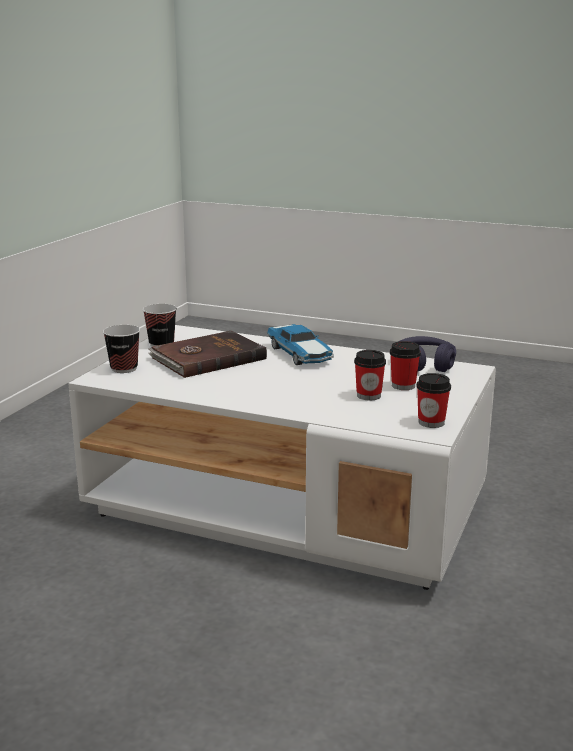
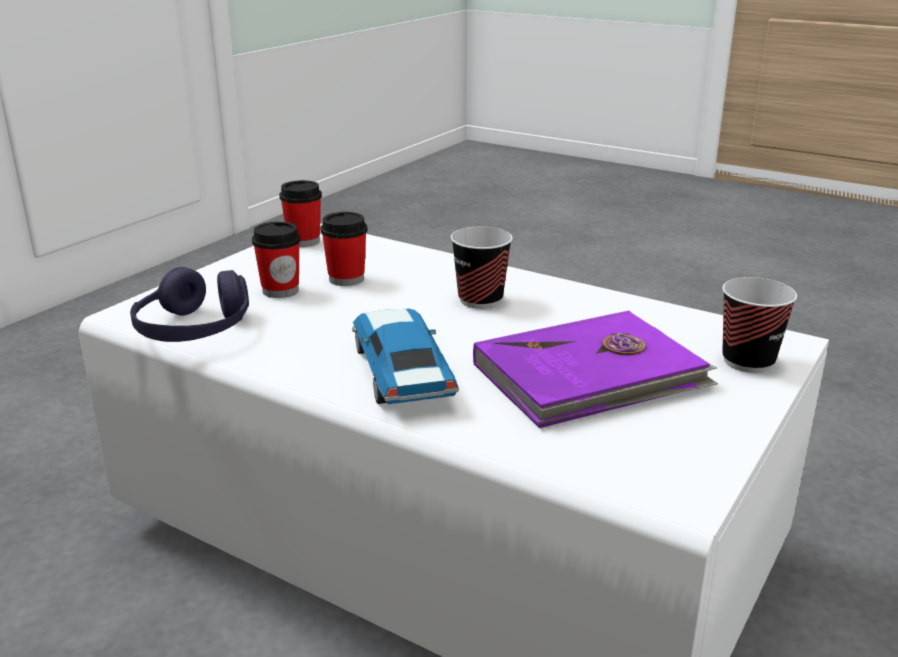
camera: 170 degrees left, 5 degrees up
cup [143,304,177,347] -> cup moved to [451,226,513,309]
brown book [148,331,267,378] -> purple book [473,311,718,428]

